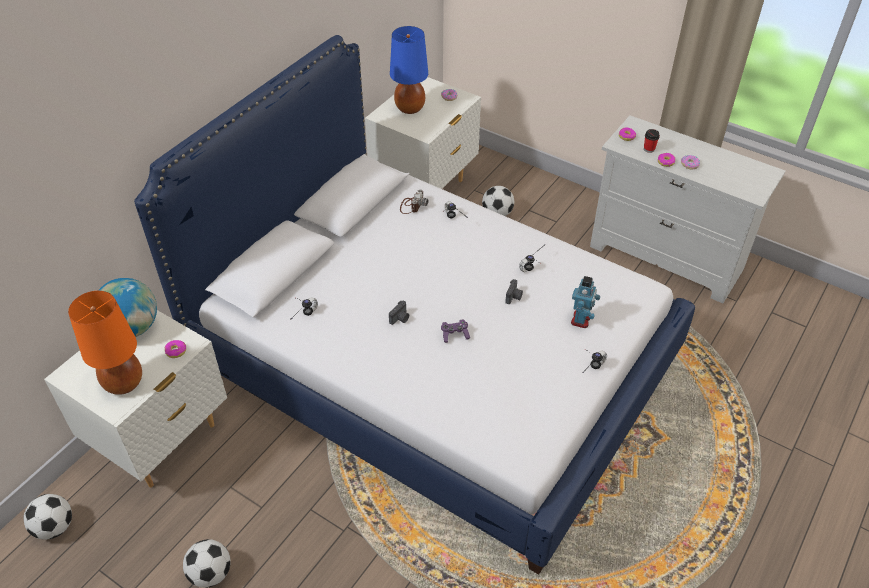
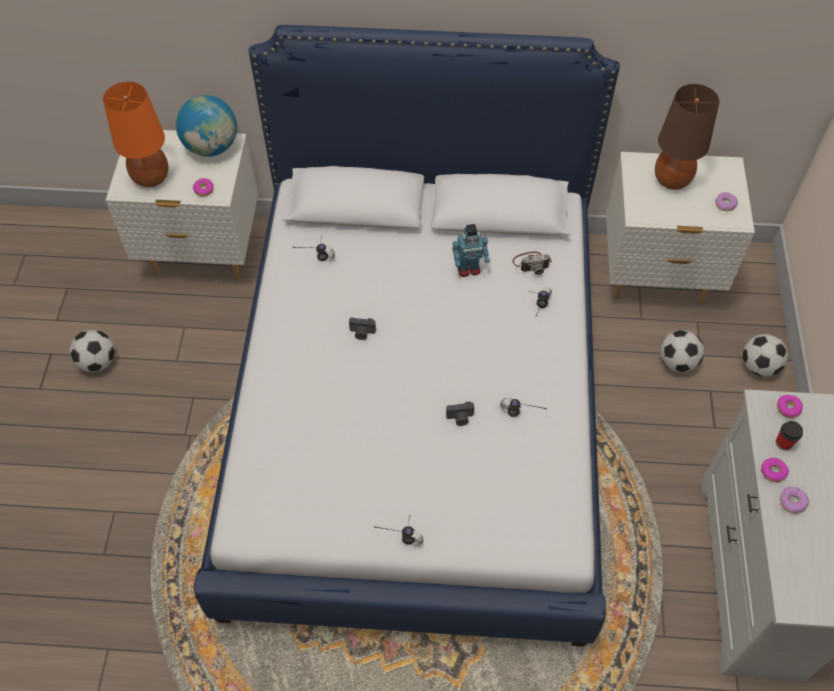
camera: 60 degrees right, 10 degrees up
football [24,494,72,540] -> football moved to [743,334,788,377]
blue table lamp [390,26,428,114] -> brown table lamp [655,84,719,190]
purple game controller [441,319,470,343] -> none
toy robot [571,276,600,328] -> toy robot moved to [453,224,490,277]

